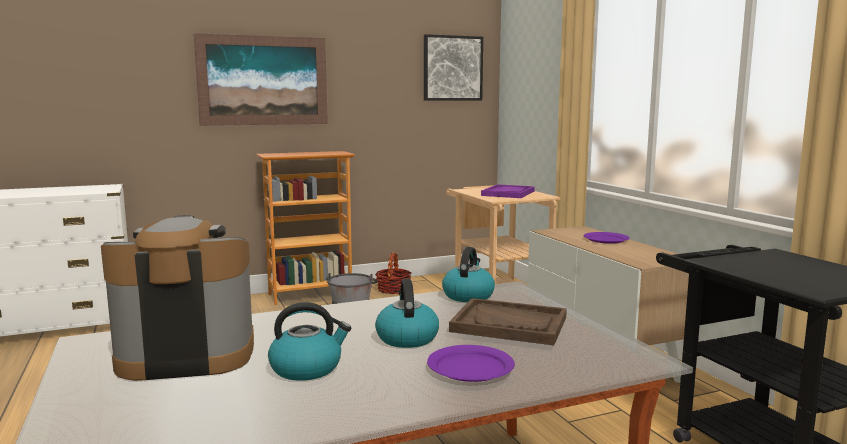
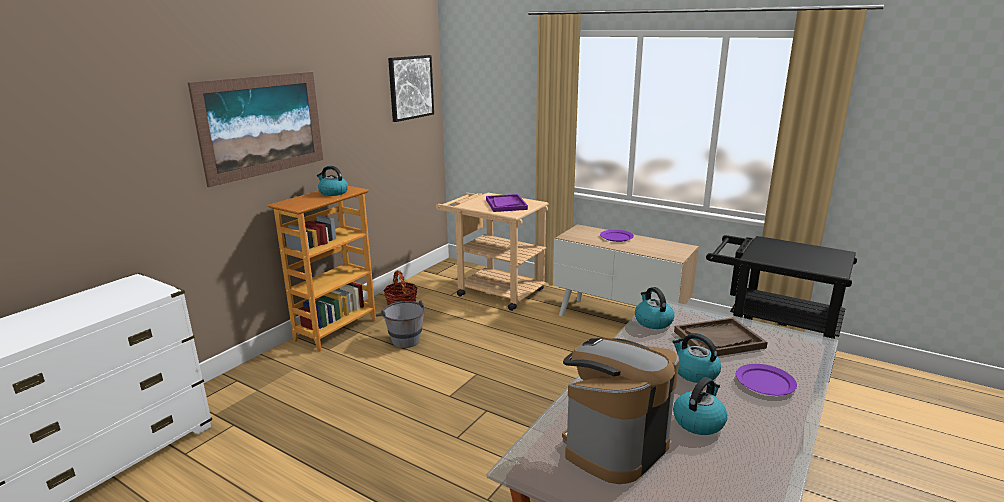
camera: 35 degrees left, 10 degrees up
none -> kettle [317,166,348,196]

